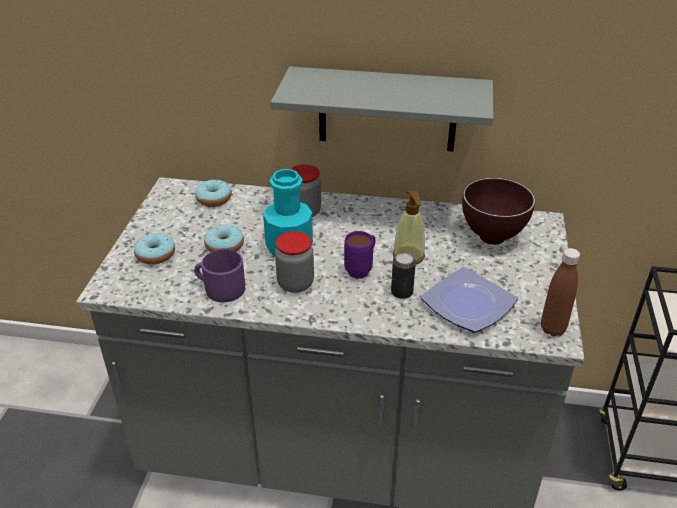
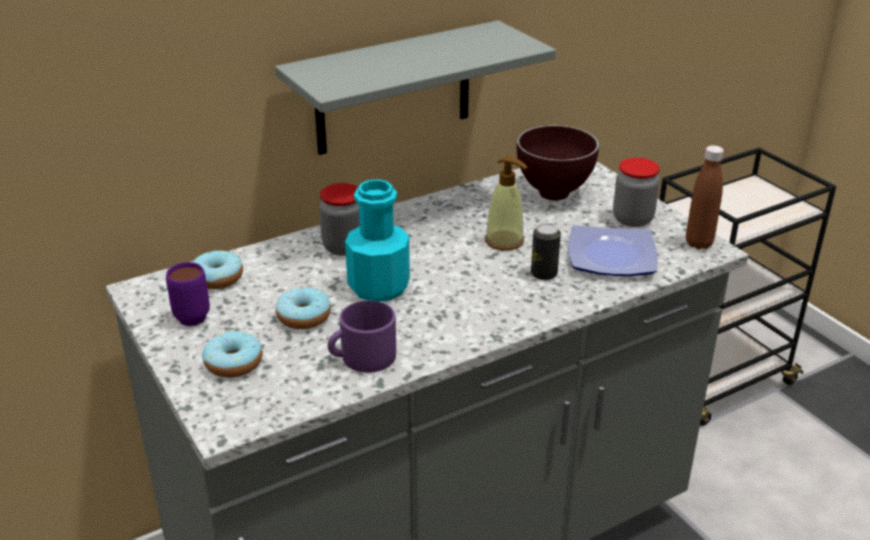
camera: 40 degrees left, 5 degrees down
jar [275,231,314,293] -> jar moved to [613,158,660,227]
purple mug [344,231,376,279] -> purple mug moved to [166,262,210,326]

